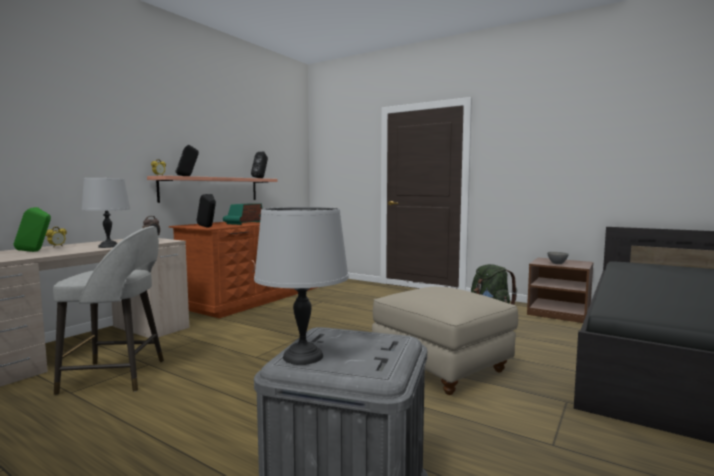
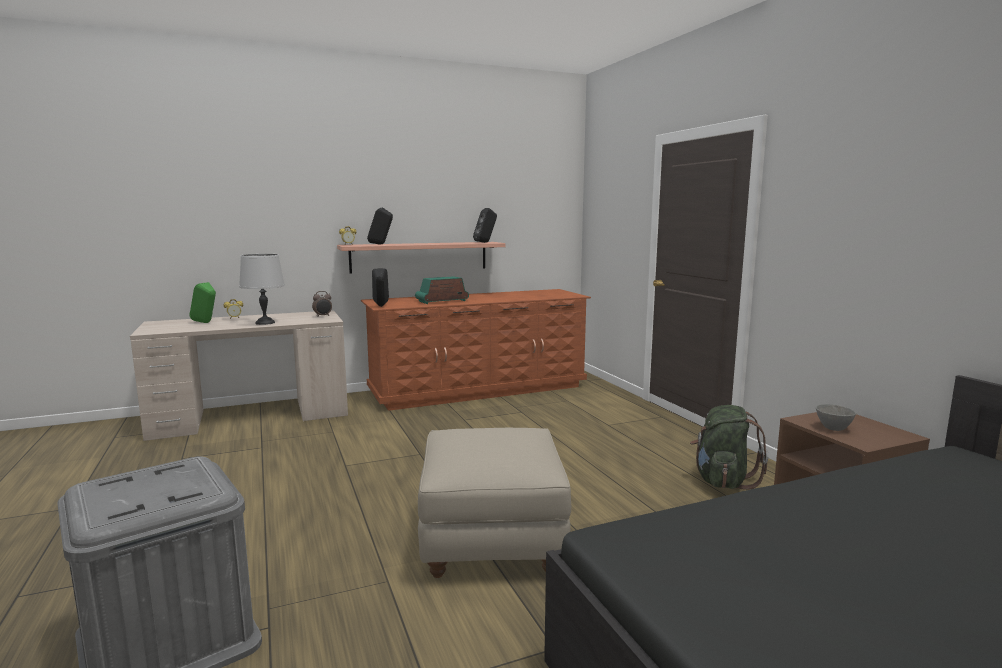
camera: 35 degrees right, 5 degrees up
grey stool [53,226,164,395] -> none
grey table lamp [254,207,349,365] -> none

